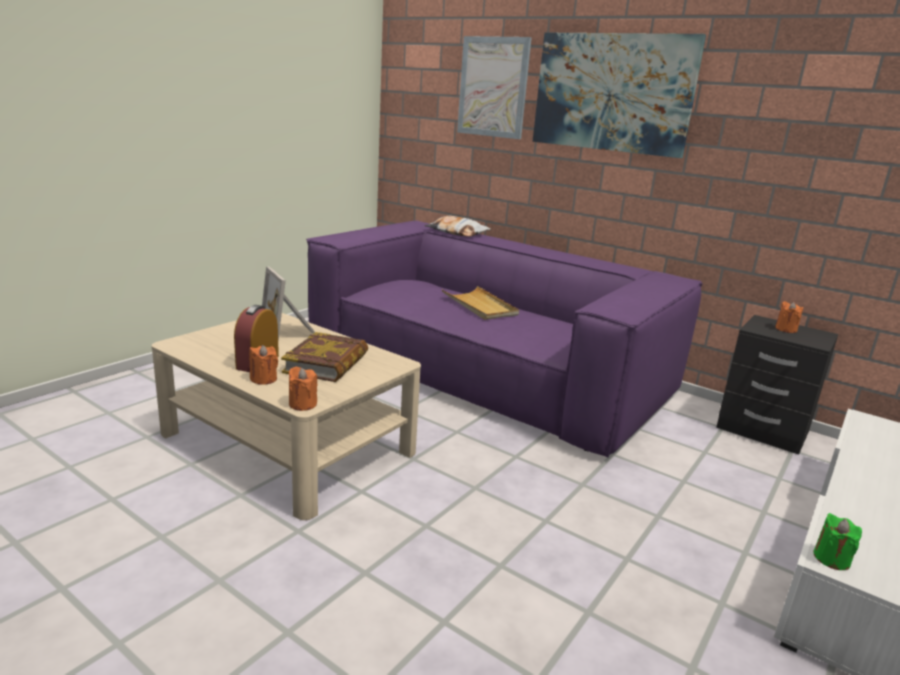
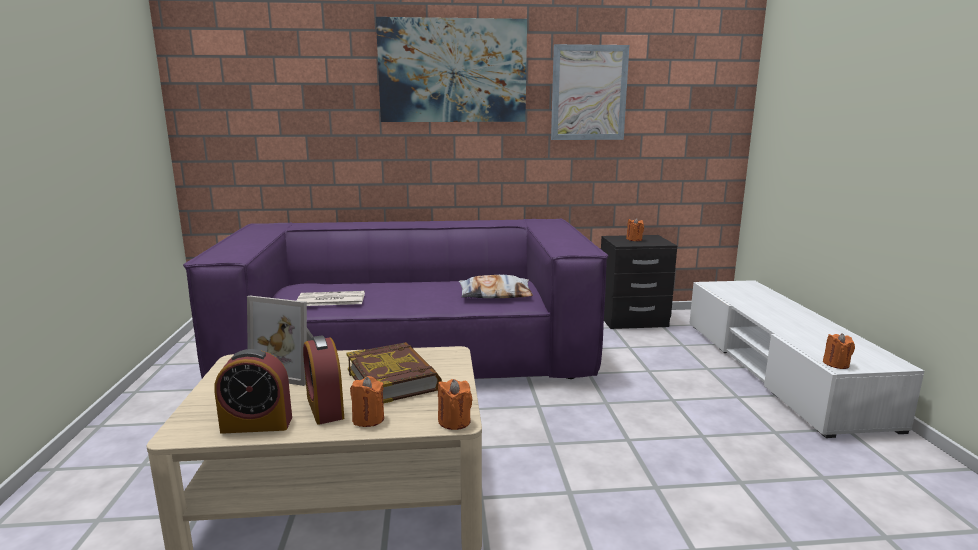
camera: 40 degrees left, 5 degrees down
pillow [425,216,491,237] -> pillow moved to [458,275,533,298]
beige tray [442,286,519,320] -> none
picture [457,36,532,139] -> picture moved to [551,44,629,140]
green candle [813,513,862,570] -> orange candle [823,333,855,369]
none -> alarm clock [214,349,292,434]
none -> newspaper [296,291,365,306]

